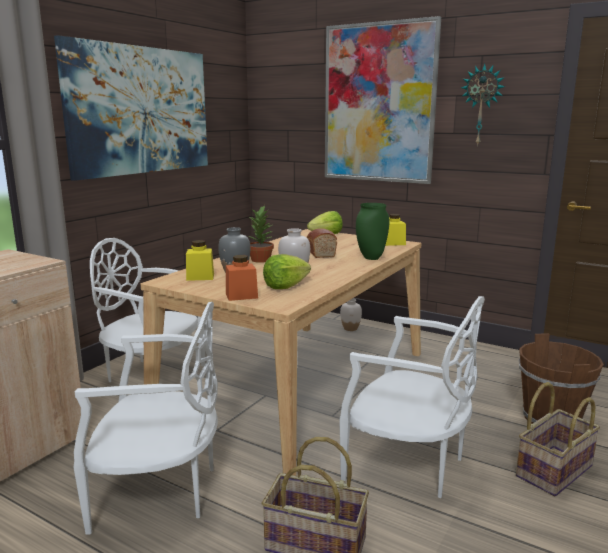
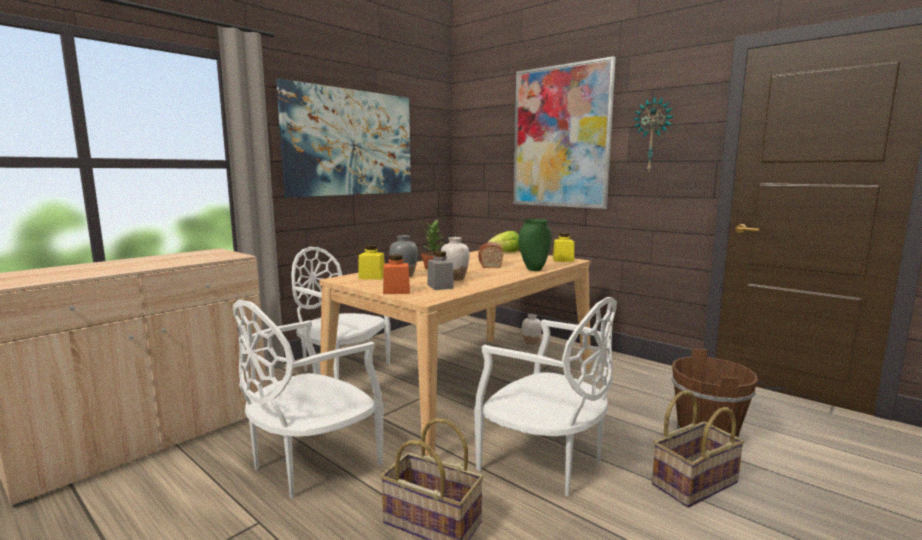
camera: 10 degrees right, 5 degrees down
white chair [73,302,218,535] -> white chair turned 120 degrees clockwise [233,300,383,498]
lettuce [263,254,311,289] -> grey jar [427,251,454,290]

